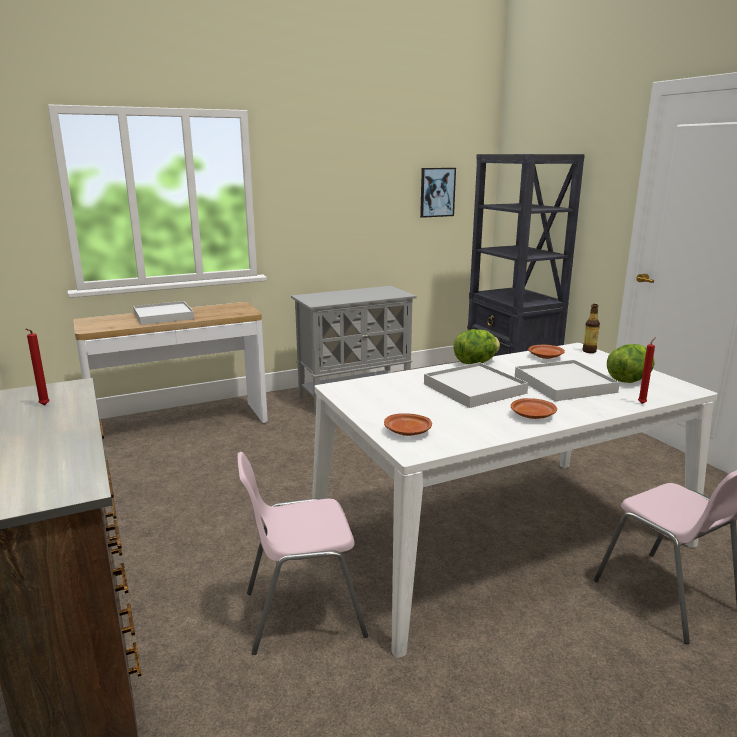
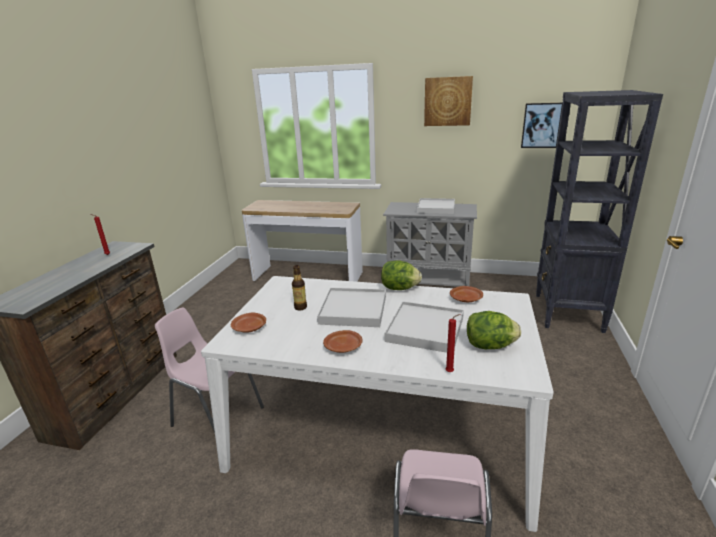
camera: 40 degrees right, 5 degrees up
white tray [133,301,194,325] -> white tray moved to [417,198,455,214]
bottle [582,304,600,353] -> bottle moved to [292,265,307,310]
none -> picture [424,76,473,126]

